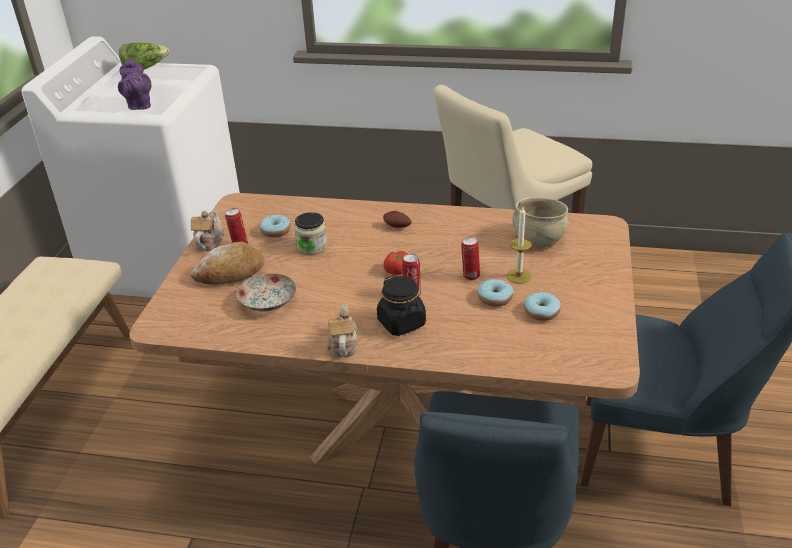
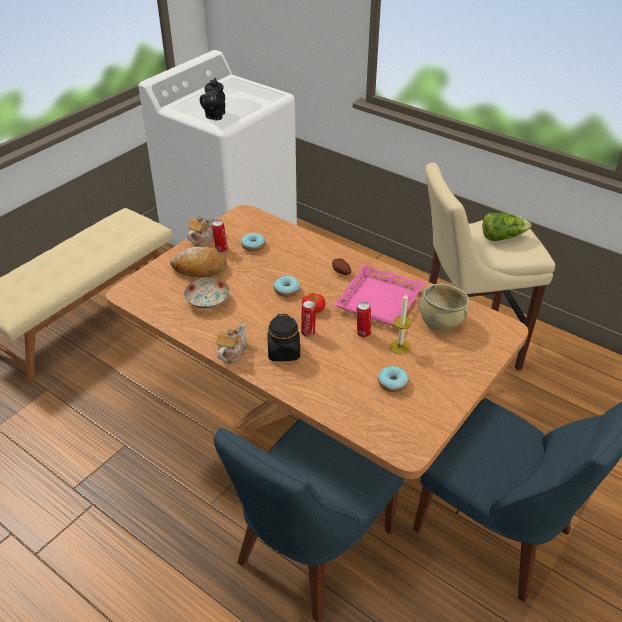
camera: 25 degrees right, 5 degrees up
purple teapot [118,58,151,110] -> black teapot [200,78,225,121]
lettuce [119,42,169,70] -> lettuce moved to [483,213,531,241]
jar [294,212,328,255] -> none
donut [478,279,513,307] -> donut moved to [274,276,300,297]
none -> pink tray [333,264,426,326]

